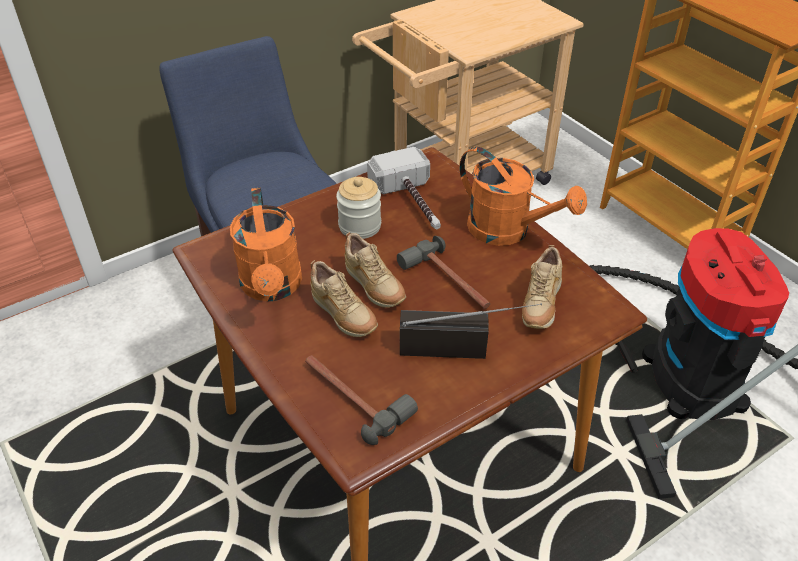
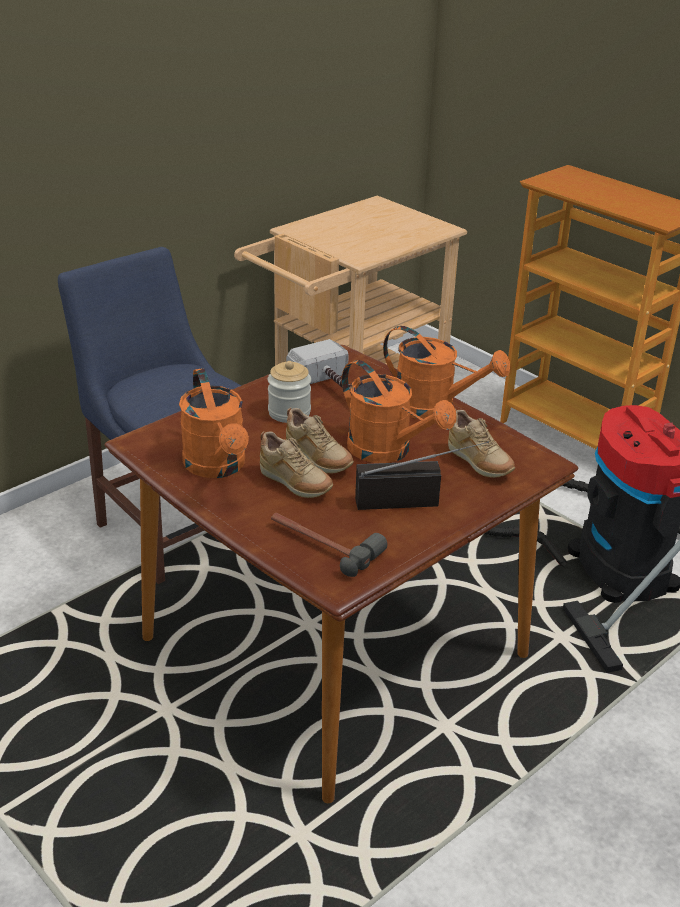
camera: 10 degrees left, 10 degrees down
hammer [397,236,490,309] -> orange watering can [342,360,456,463]
beige shoe [522,245,562,329] -> beige shoe turned 45 degrees counterclockwise [448,409,515,478]

